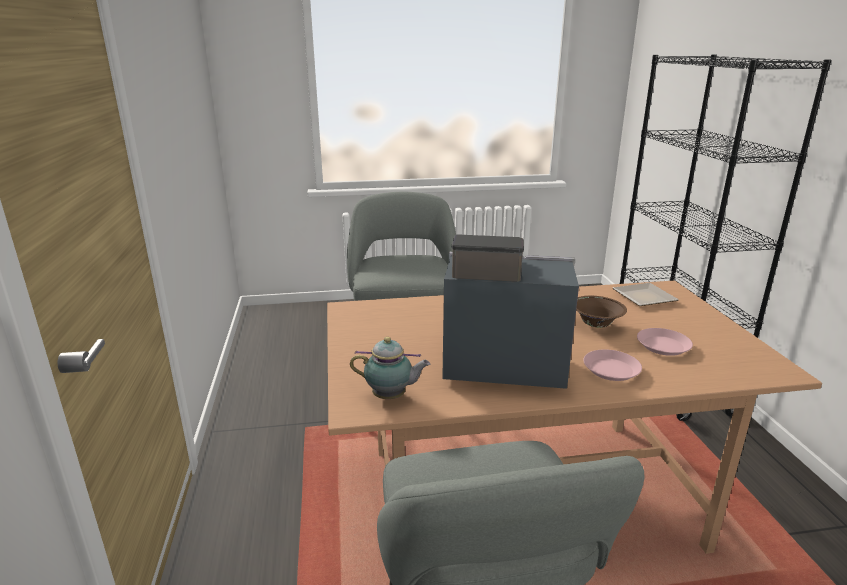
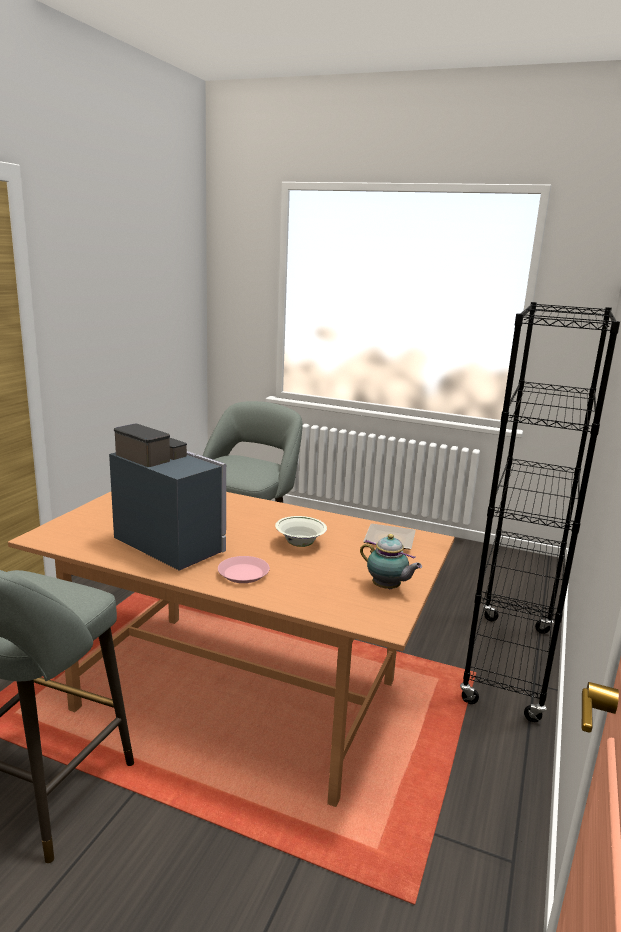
camera: 30 degrees right, 5 degrees down
teapot [350,337,430,399] -> teapot moved to [360,534,422,589]
brown bowl [576,296,627,328] -> white bowl [275,516,327,547]
pink plate [637,328,693,356] -> none

